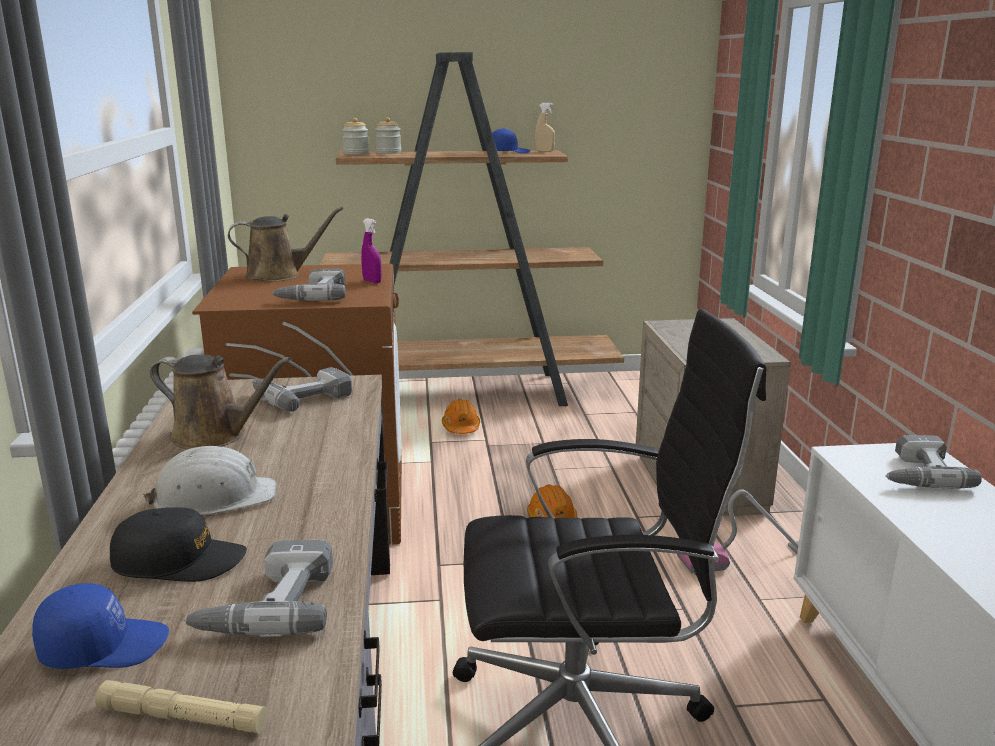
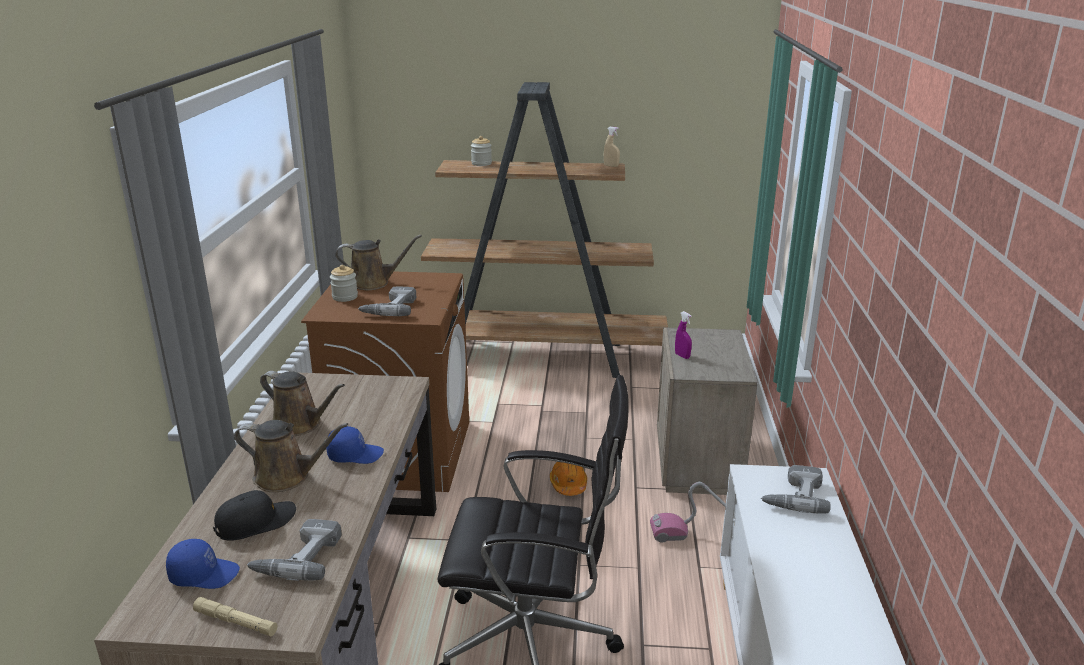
camera: 10 degrees right, 5 degrees up
black cap [110,507,247,582] -> black cap turned 45 degrees counterclockwise [213,490,296,541]
white hard hat [143,446,277,516] -> brown watering can [234,420,349,492]
power drill [252,367,352,412] -> none
jar [342,118,369,155] -> jar moved to [330,265,358,302]
purple spray bottle [361,218,382,283] -> purple spray bottle moved to [675,311,692,359]
orange hard hat [442,399,480,434] -> none
blue cap [492,128,531,154] -> blue cap moved to [326,426,384,464]

